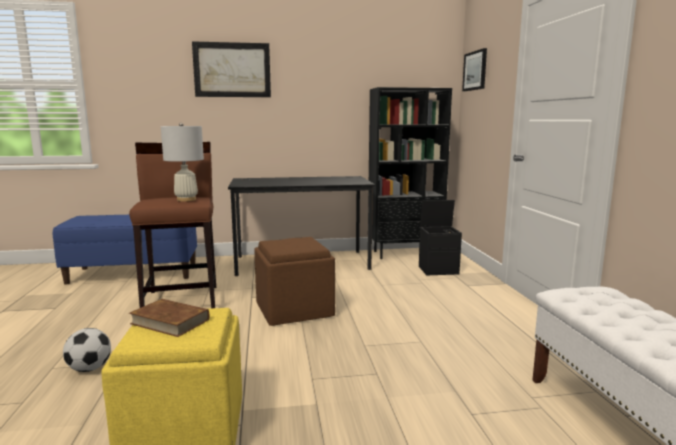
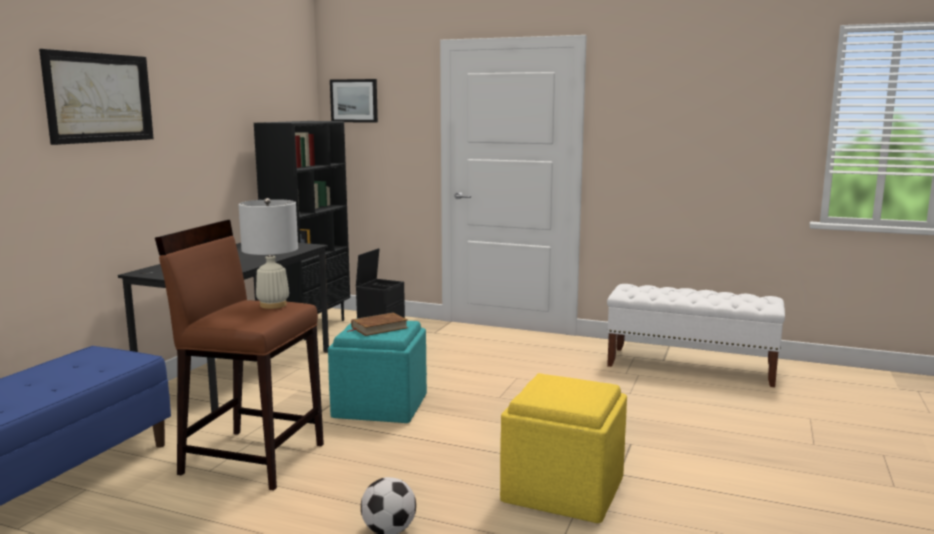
camera: 60 degrees left, 0 degrees up
brown book [129,299,209,337] -> brown book moved to [347,312,408,336]
brown ottoman [254,237,335,326] -> turquoise ottoman [328,318,427,423]

